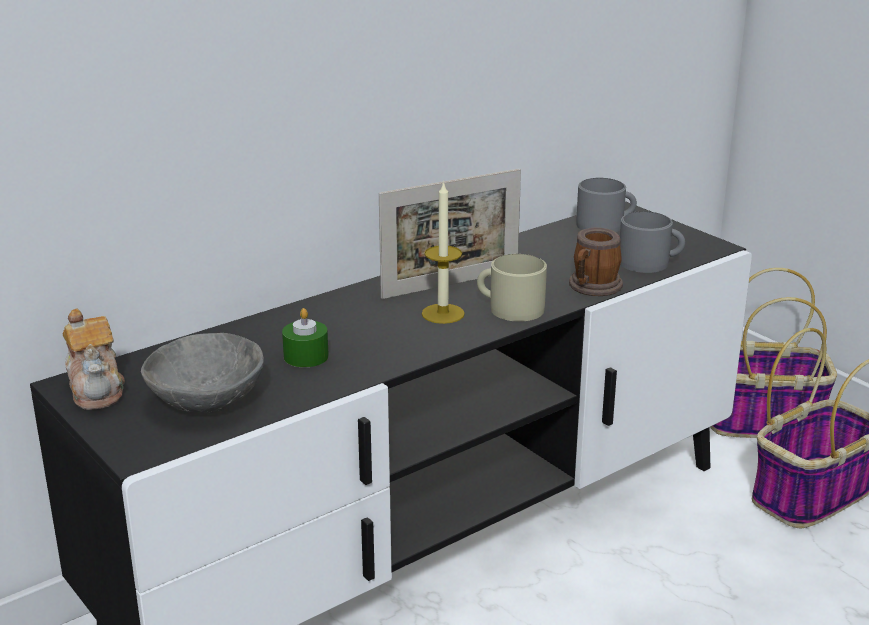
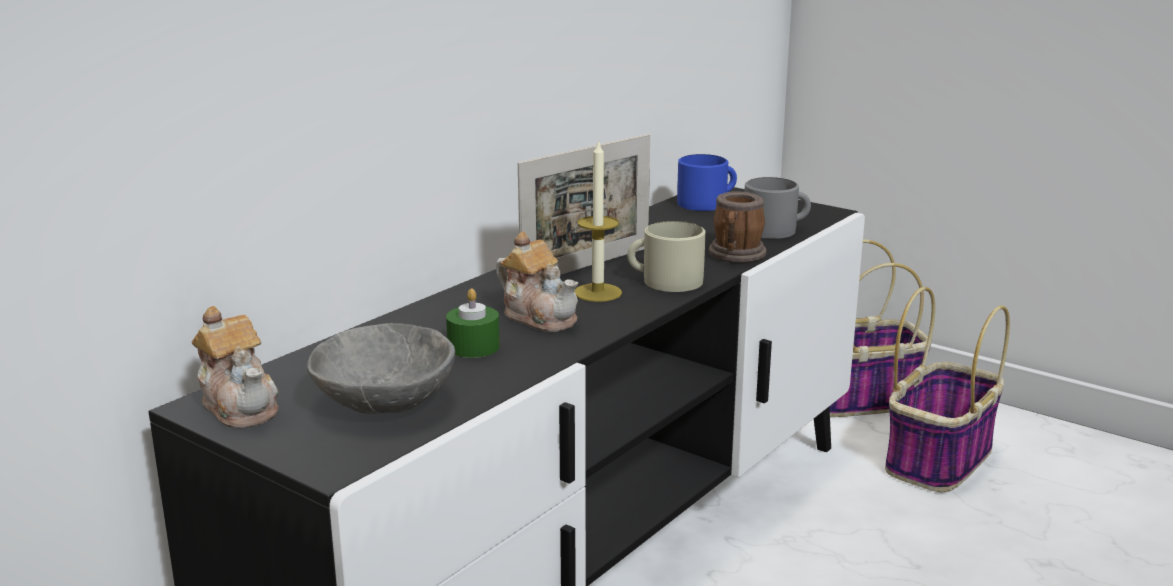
camera: 15 degrees left, 5 degrees down
grey mug [576,178,637,232] -> blue mug [677,154,737,211]
none -> teapot [496,231,578,332]

